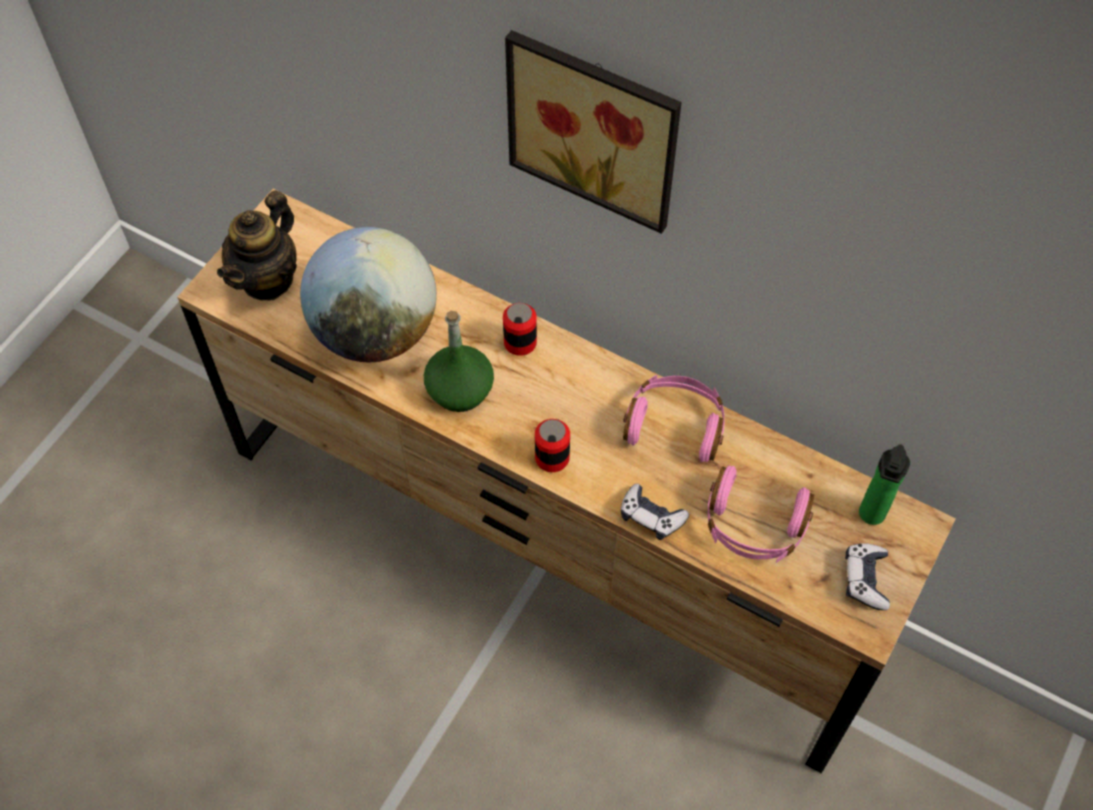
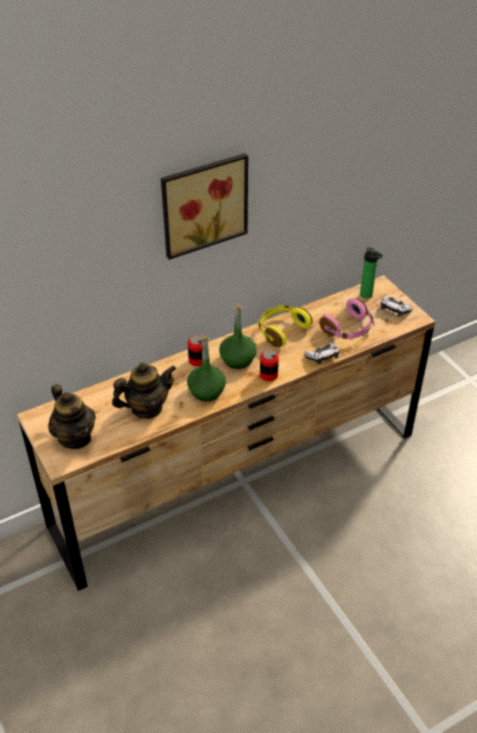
camera: 60 degrees left, 15 degrees down
globe [300,227,437,362] -> teapot [112,362,176,419]
pink headphones [623,375,725,462] -> yellow headphones [258,305,312,347]
none -> green bottle [219,304,257,369]

